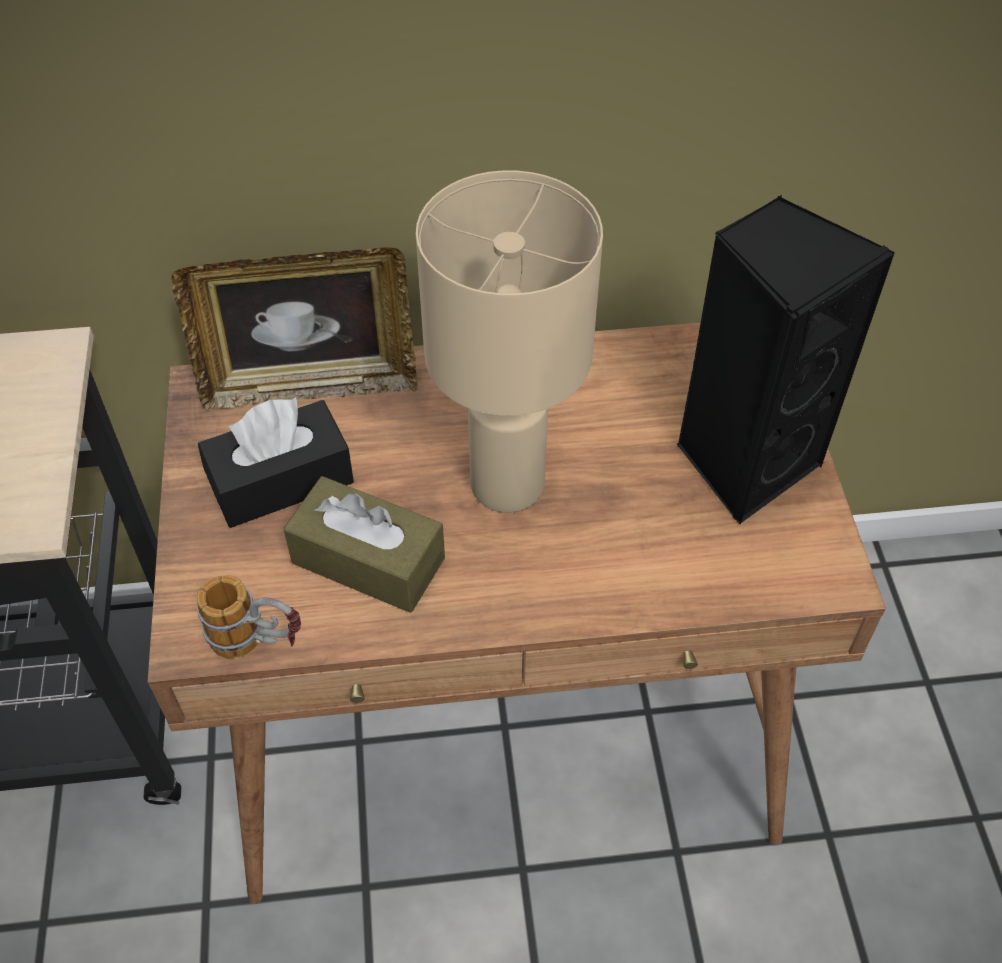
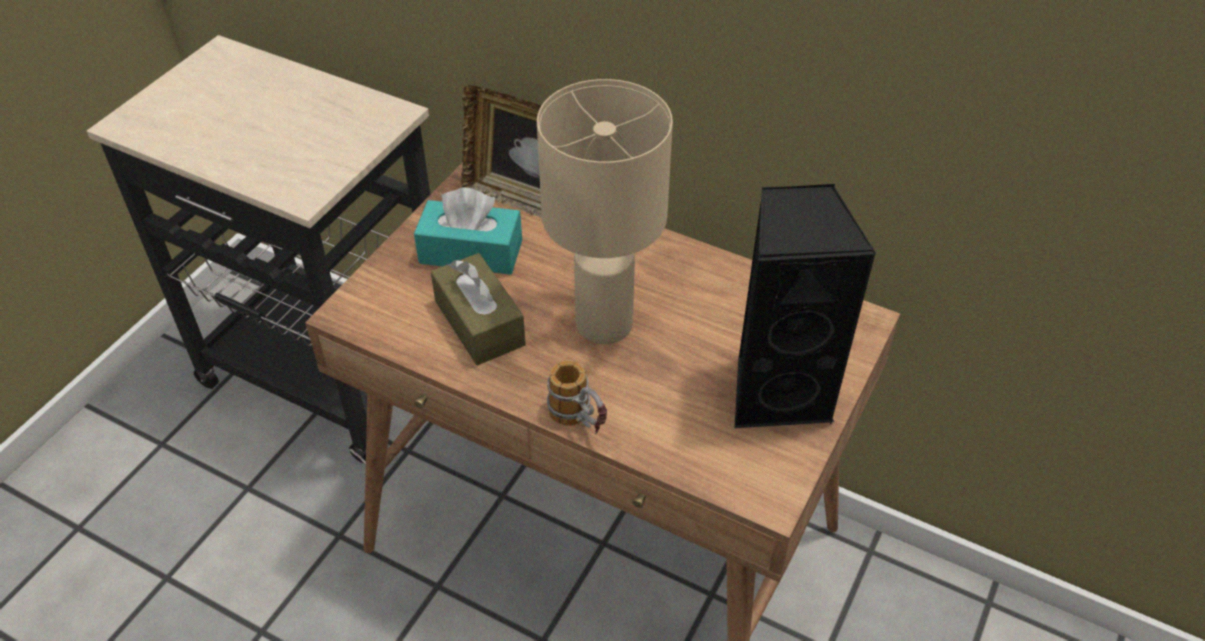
camera: 35 degrees right, 5 degrees down
mug [197,575,301,658] -> mug moved to [547,360,607,434]
black tissue box [198,397,354,528] -> turquoise tissue box [414,188,522,275]

